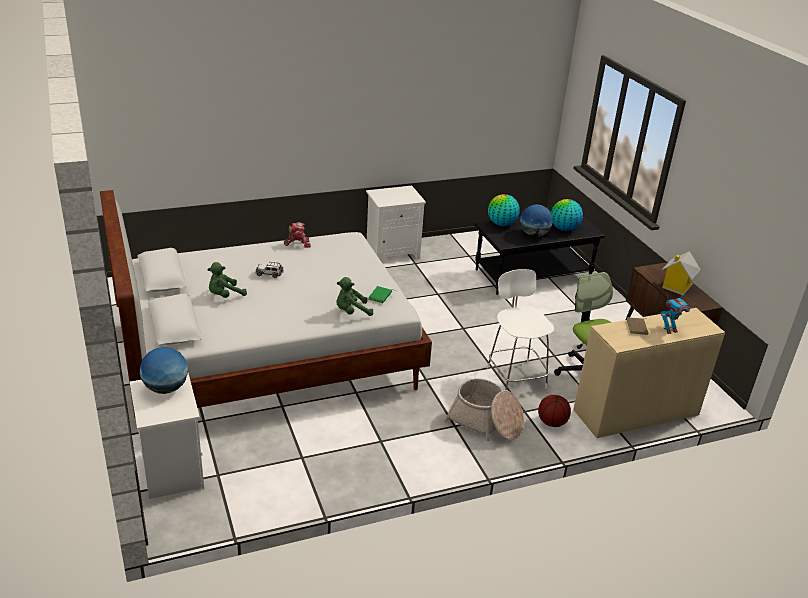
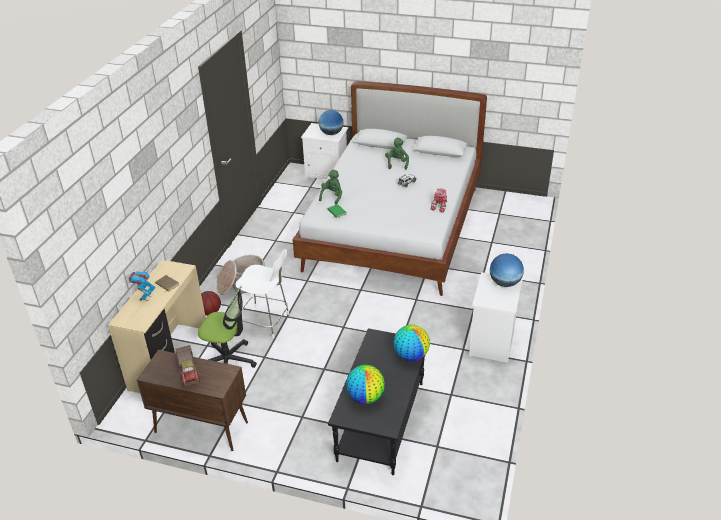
camera: 130 degrees right, 5 degrees up
globe [520,204,553,237] -> globe moved to [490,253,524,287]
toy house [662,251,701,295] -> toy truck [175,345,200,387]

